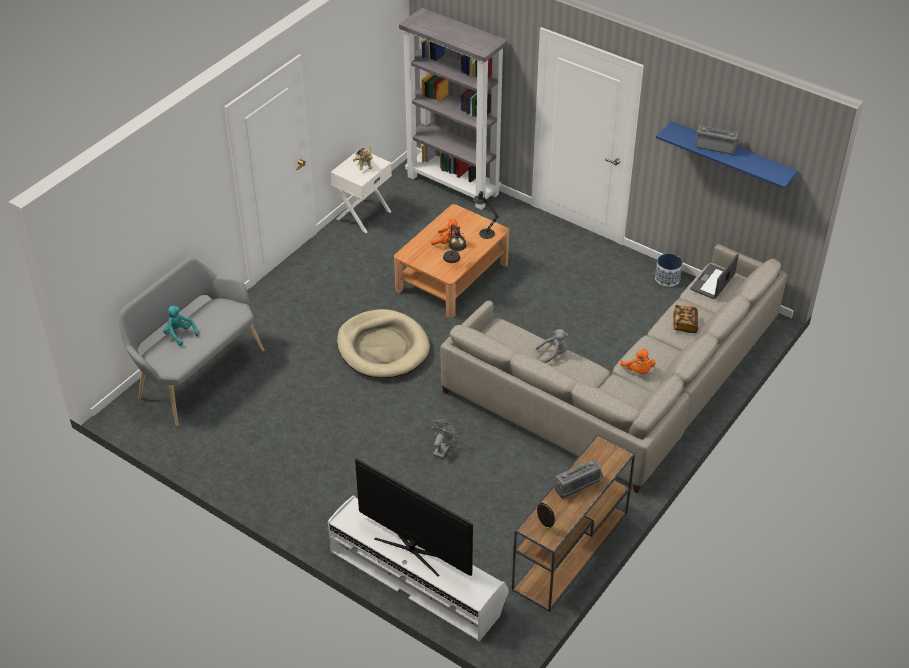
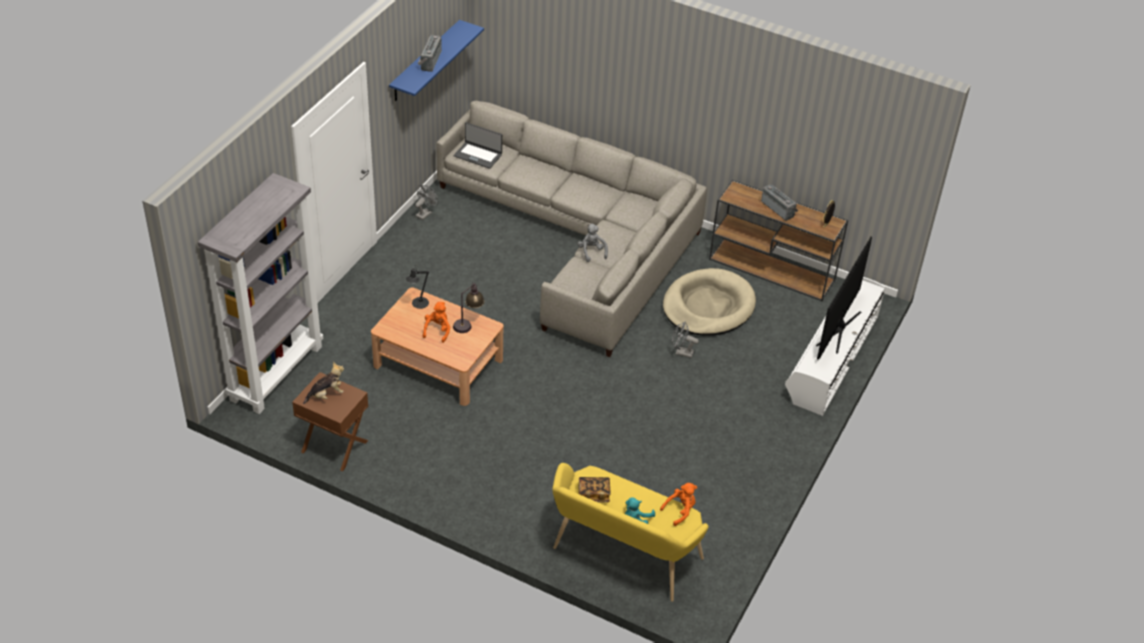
camera: 100 degrees left, 0 degrees up
grey bench [119,257,264,426] -> yellow bench [552,463,709,602]
white nightstand [330,151,392,233] -> brown nightstand [292,372,368,471]
beige dog bed [337,309,430,378] -> beige dog bed moved to [663,268,756,335]
orange plush toy [620,348,655,374] -> orange plush toy moved to [660,483,697,526]
planter [655,253,683,287] -> grey fan [415,185,438,220]
book [673,305,698,333] -> book moved to [578,477,611,503]

